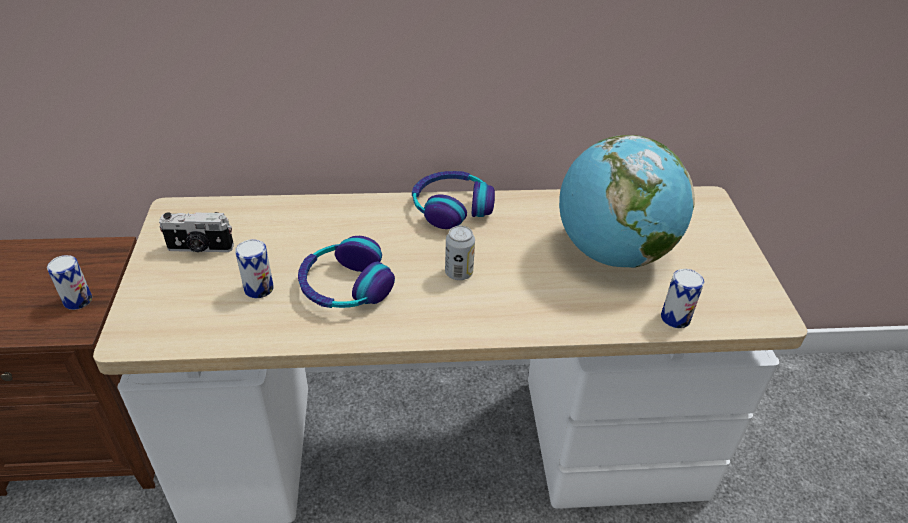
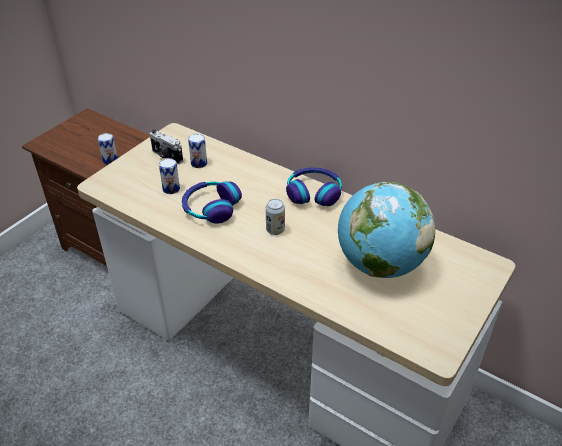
camera: 40 degrees right, 0 degrees up
can [661,269,704,328] -> can moved to [188,134,207,168]

